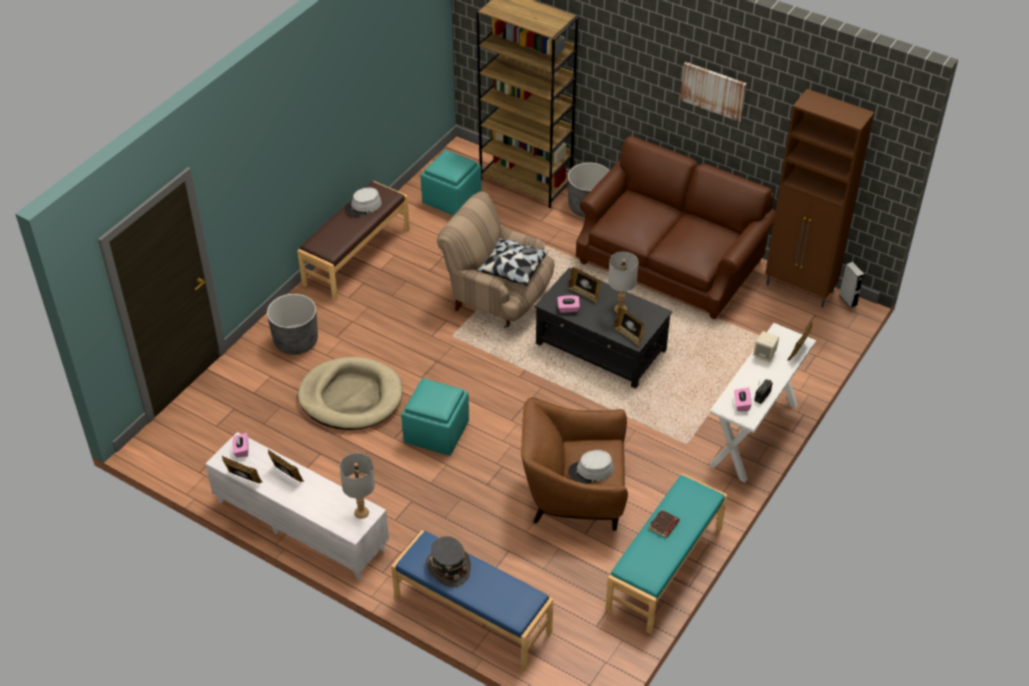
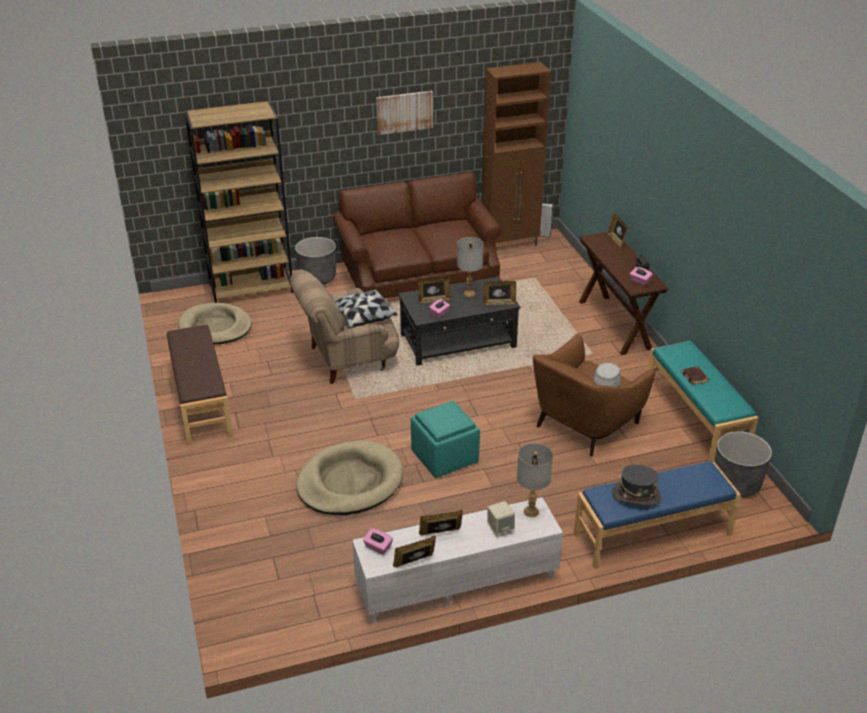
camera: 50 degrees left, 10 degrees down
grey planter [267,294,318,355] -> grey planter moved to [715,431,772,497]
grey hat [345,187,382,217] -> none
turquoise ottoman [421,150,482,216] -> beige dog bed [178,303,252,344]
white console table [709,323,817,482] -> brown console table [579,232,669,355]
beige speaker [753,331,779,362] -> beige speaker moved to [487,501,515,536]

